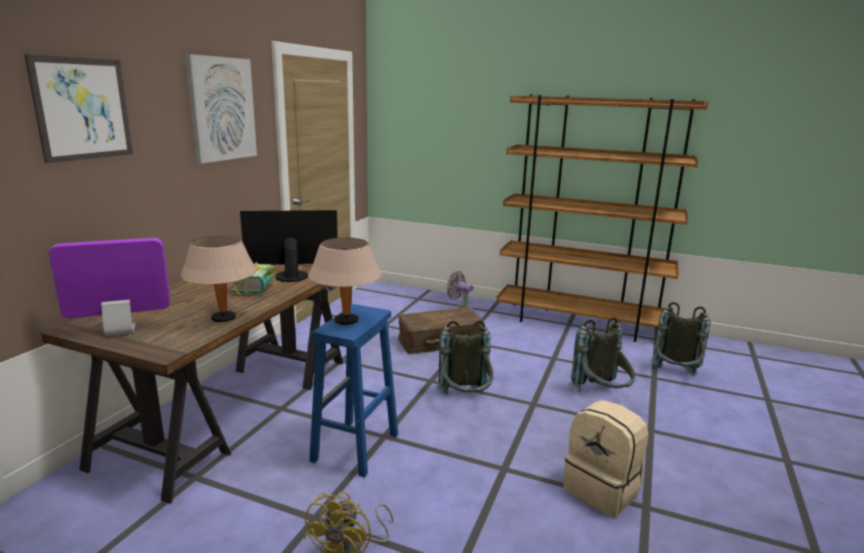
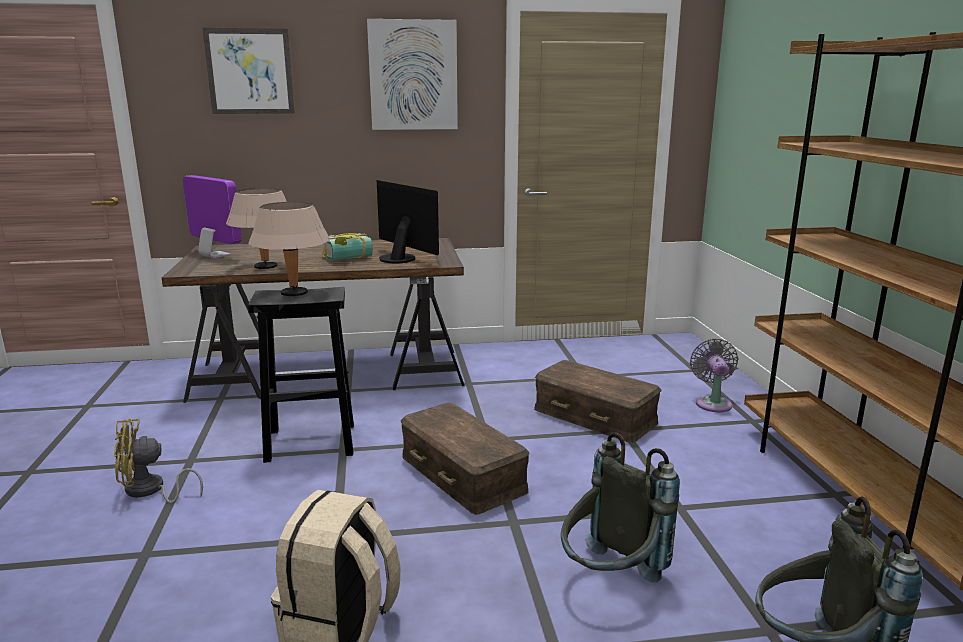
camera: 60 degrees right, 0 degrees up
blue stool [309,304,398,478] -> black stool [248,287,354,463]
grey backpack [435,320,494,394] -> brown storage box [401,403,530,515]

